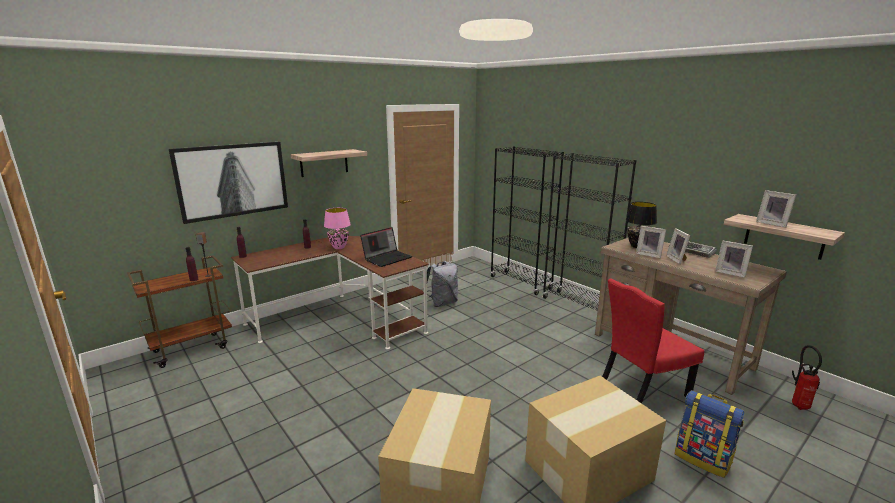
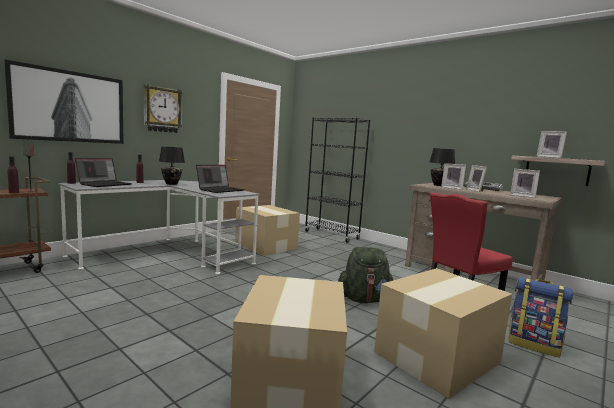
camera: 10 degrees left, 10 degrees down
brown desk [231,236,429,350] -> grey desk [58,180,261,274]
shelf [291,149,367,177] -> wall clock [144,84,183,133]
pink table lamp [324,208,351,249] -> black table lamp [159,147,185,185]
grey backpack [423,261,458,307] -> cardboard box [235,205,300,256]
black bookcase [542,153,637,311] -> none
fire extinguisher [792,345,822,410] -> none
none -> laptop [75,158,132,187]
none -> green backpack [338,247,393,303]

